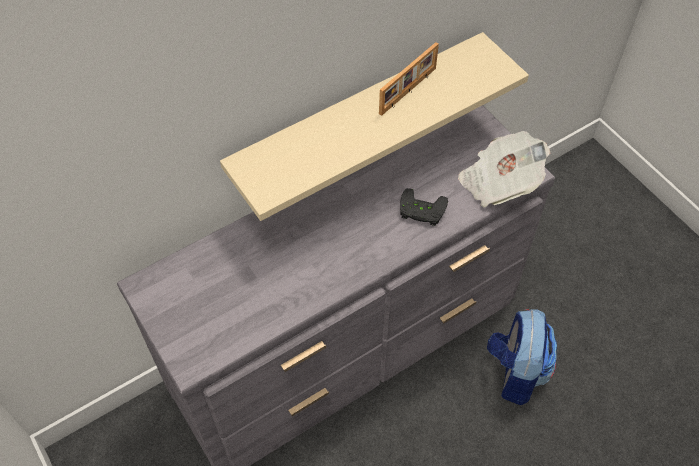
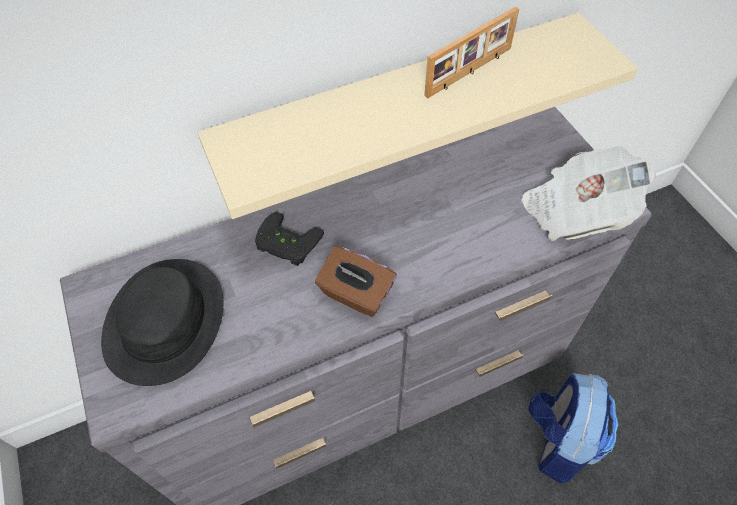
camera: 10 degrees right, 0 degrees up
black game controller [400,188,448,226] -> black game controller moved to [255,212,324,266]
none -> black hat [101,259,223,386]
none -> brown tissue box [315,246,397,317]

